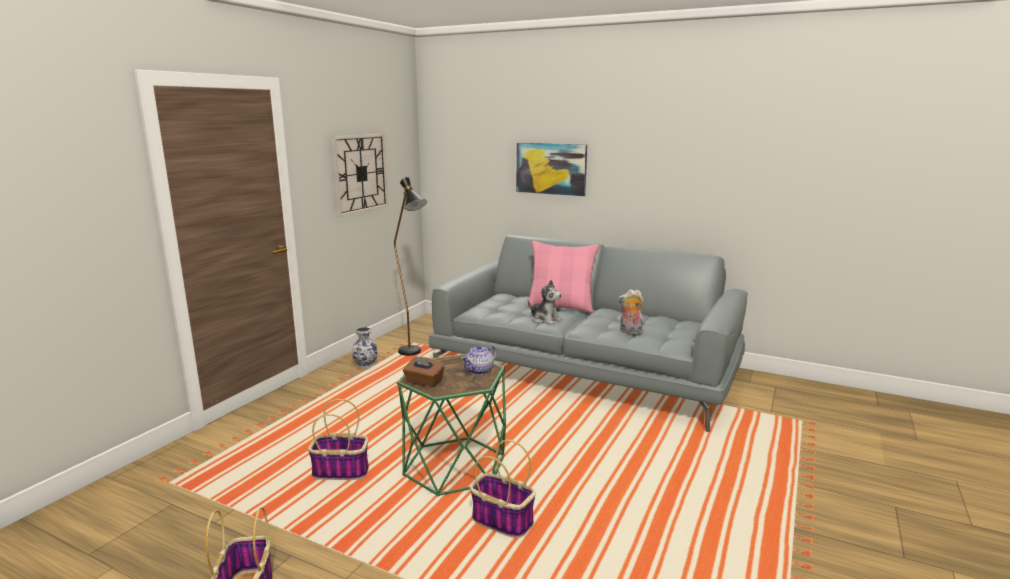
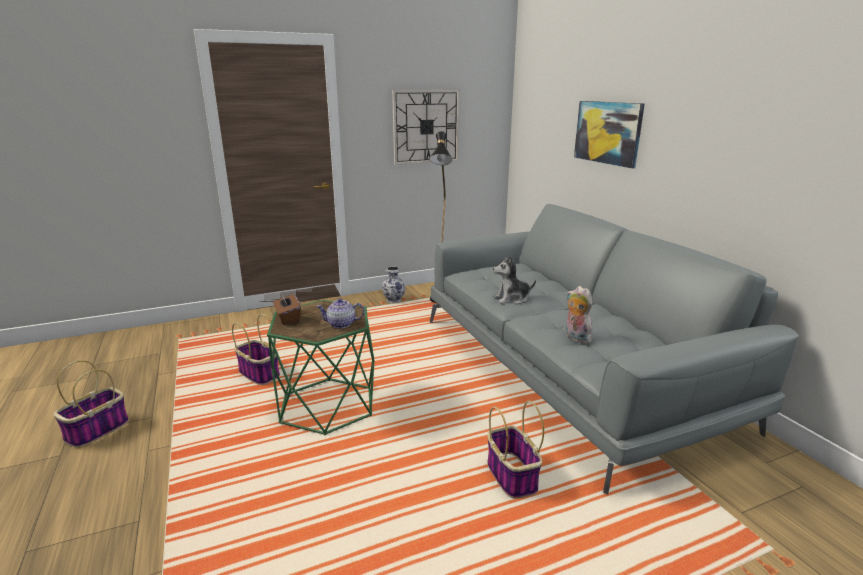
camera: 40 degrees right, 5 degrees up
basket [470,440,536,538] -> basket moved to [487,401,544,499]
pink pillow [526,241,599,313] -> none
plush toy [528,280,563,325] -> plush toy turned 90 degrees clockwise [493,256,536,304]

